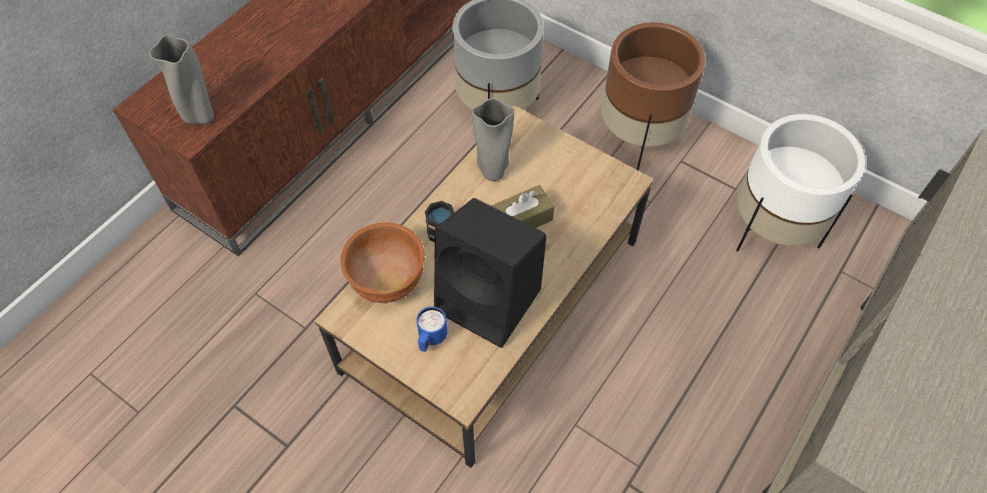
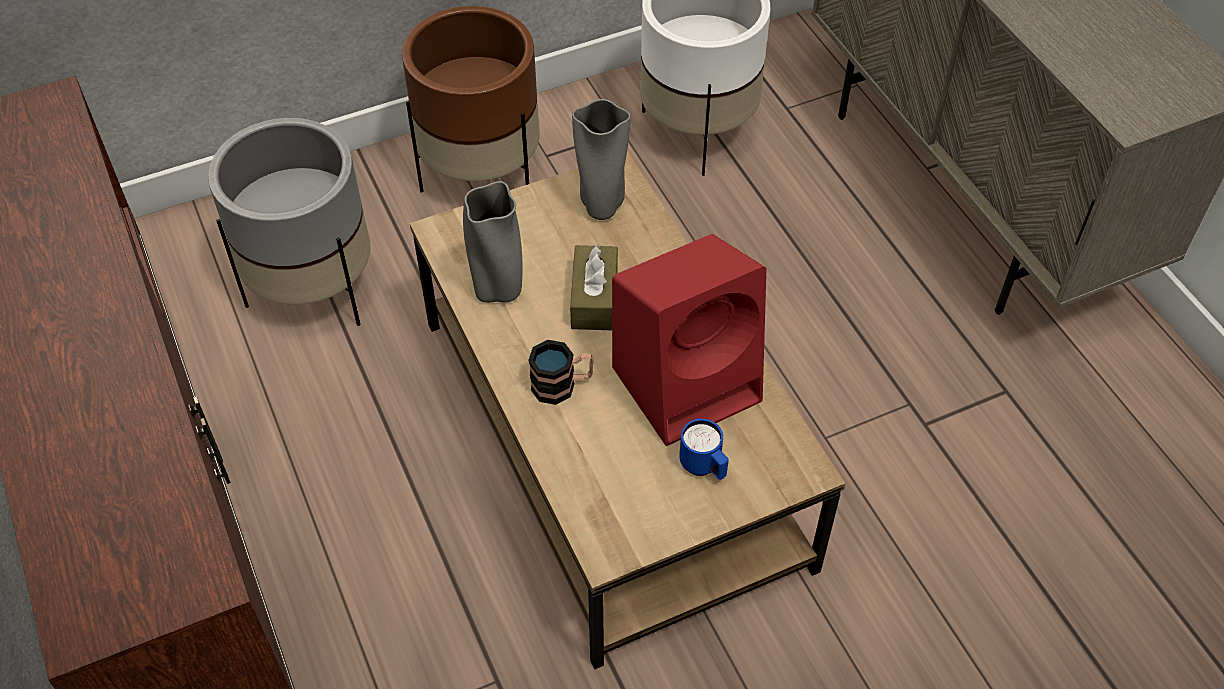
camera: 60 degrees left, 5 degrees down
grey vase [149,34,214,124] -> grey vase moved to [572,99,631,220]
brown bowl [340,222,425,304] -> none
black speaker [434,198,546,348] -> red speaker [612,234,766,446]

